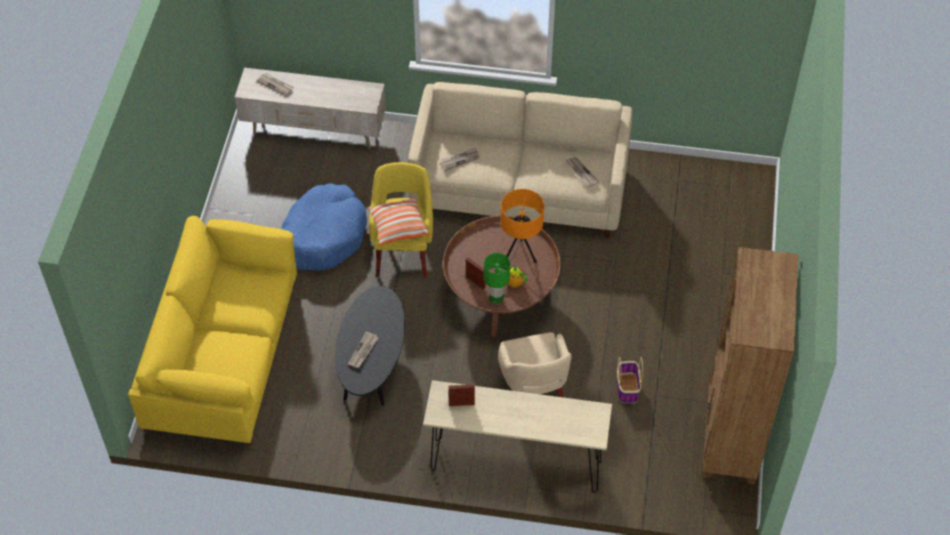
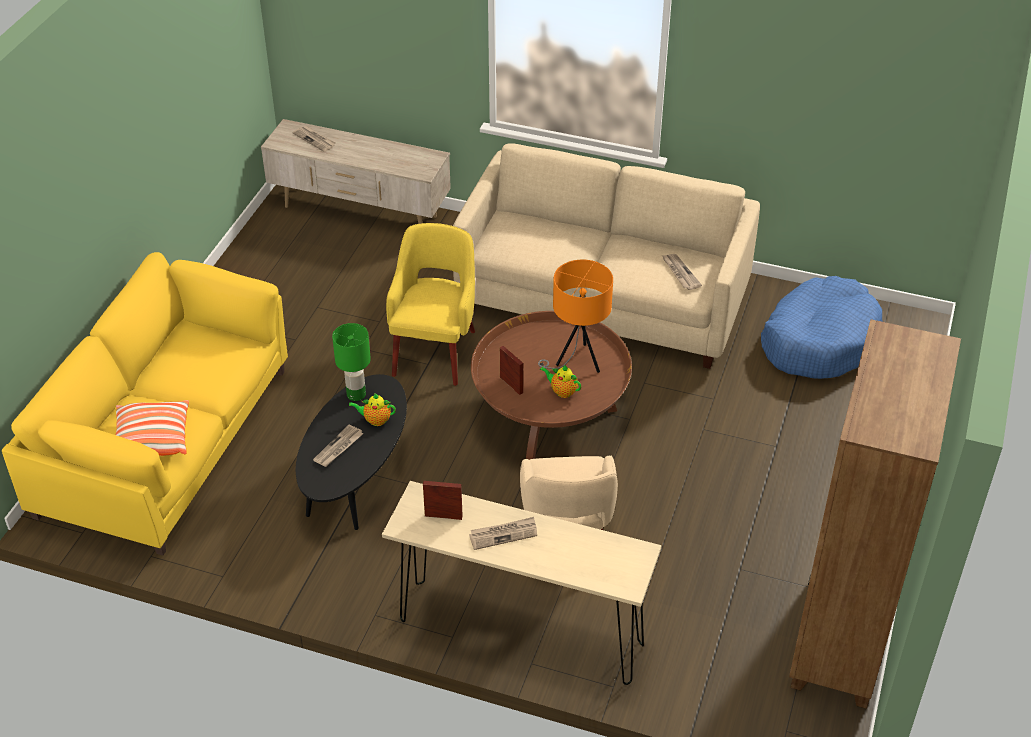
camera: 10 degrees right, 10 degrees down
blue dog bed [281,183,367,271] -> blue dog bed moved to [761,276,883,379]
pillow [368,197,430,245] -> pillow moved to [116,400,189,456]
newspaper [440,147,480,171] -> newspaper moved to [469,517,537,550]
green table lamp [484,253,510,304] -> green table lamp moved to [332,323,371,401]
basket [617,357,643,403] -> none
none -> teapot [349,393,396,426]

